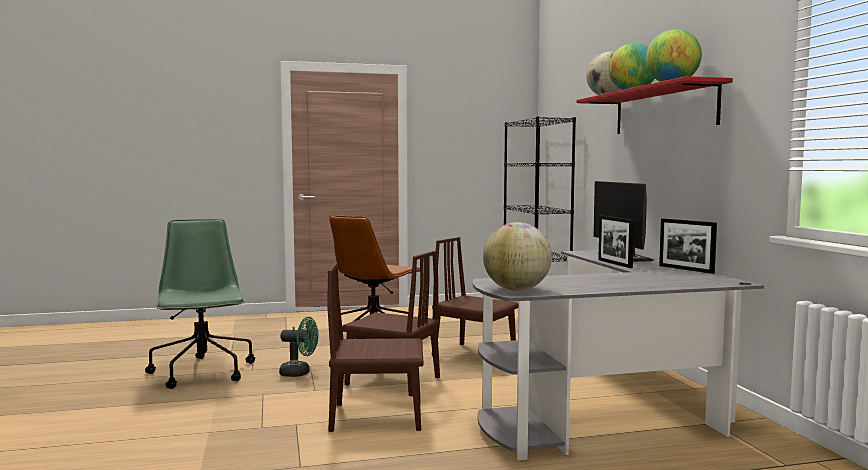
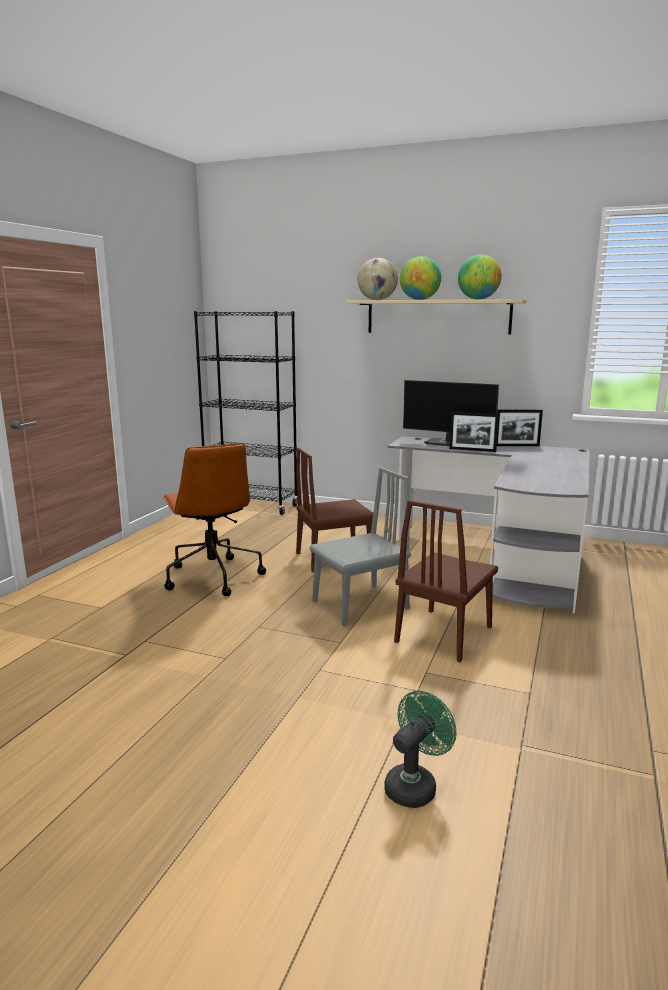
camera: 55 degrees left, 10 degrees up
green office chair [145,219,255,389] -> none
green fan [279,317,318,377] -> green fan moved to [385,691,456,808]
brown chair [342,251,440,396] -> grey chair [310,467,411,626]
globe [483,222,552,291] -> none
red shelf [577,76,733,134] -> beige shelf [346,299,527,334]

